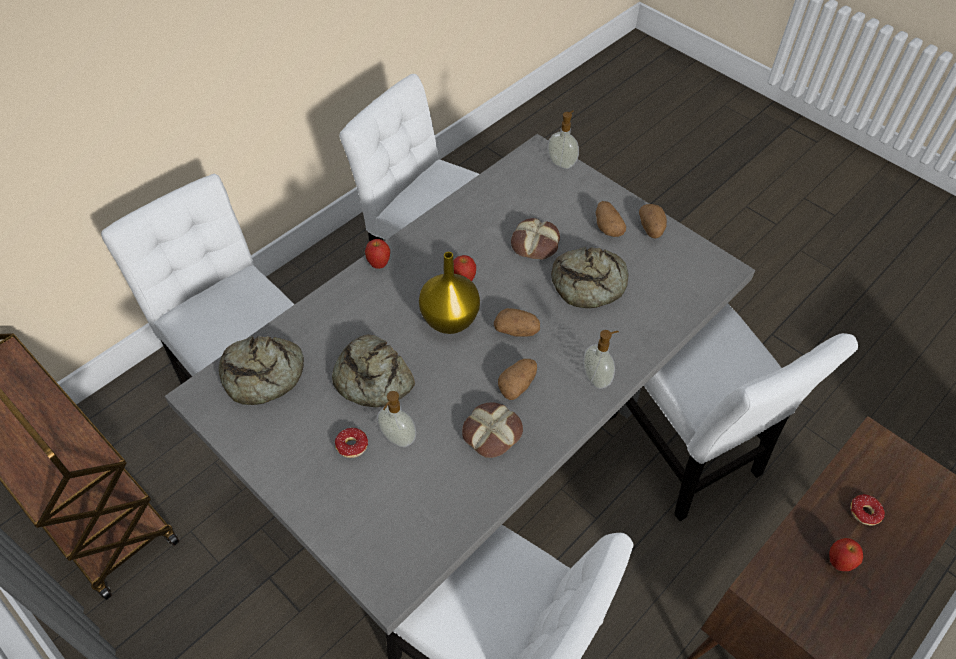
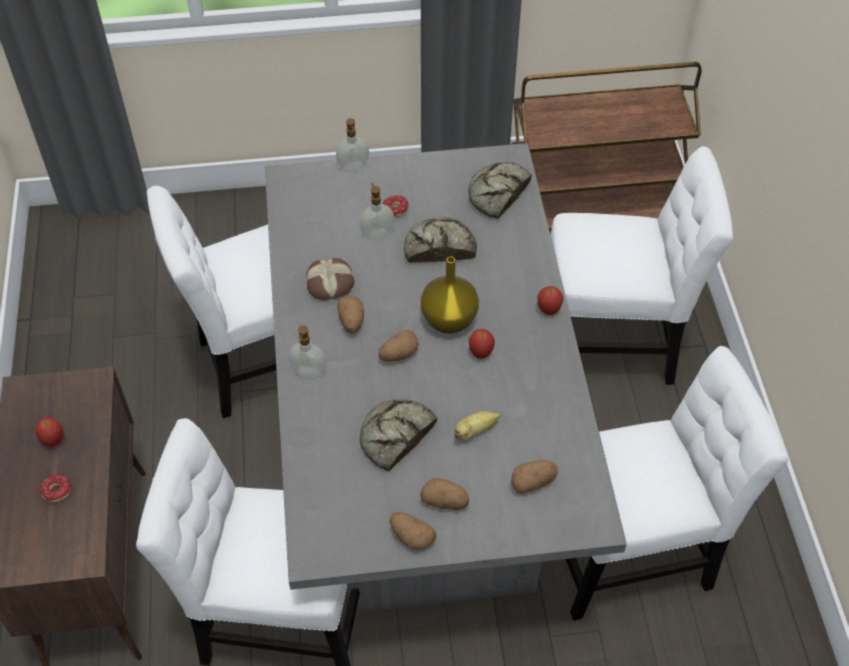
camera: 130 degrees right, 0 degrees up
bread [511,218,560,260] -> banana [455,411,501,440]
soap dispenser [548,111,579,169] -> soap dispenser moved to [336,118,370,172]
none -> potato [511,460,558,493]

